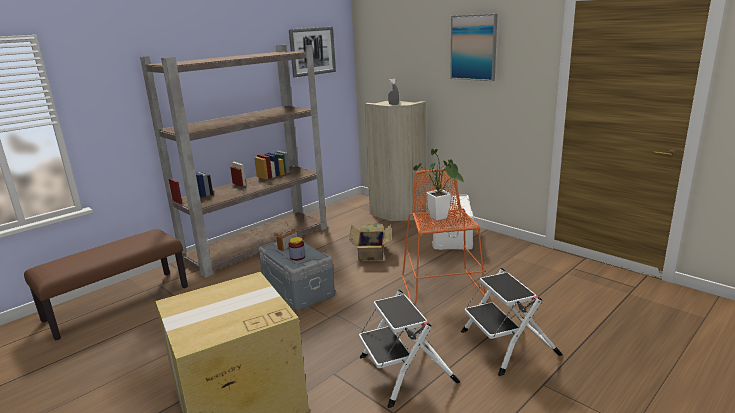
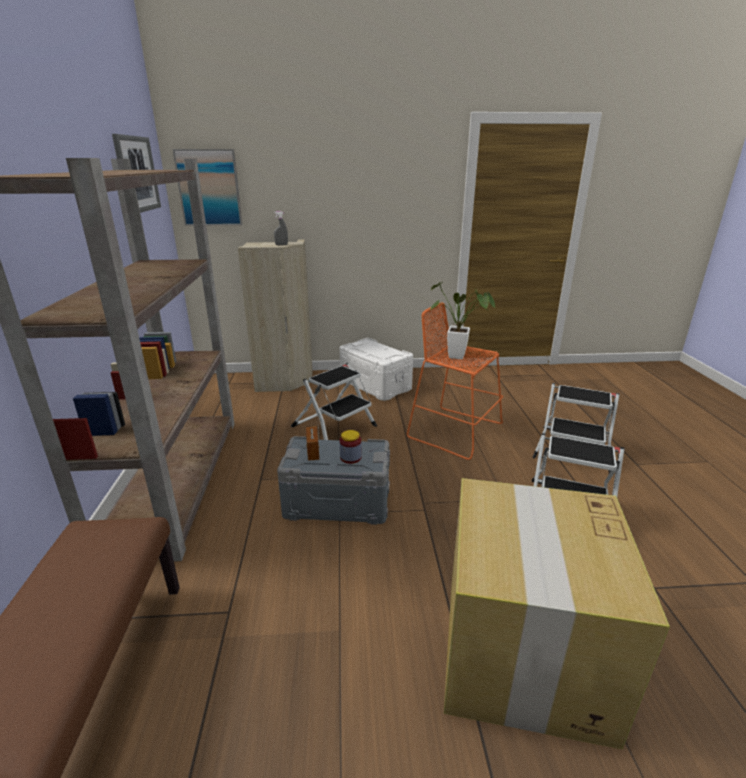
camera: 50 degrees left, 5 degrees up
cardboard box [349,224,391,261] -> step ladder [291,363,377,440]
picture [450,14,497,81] -> picture moved to [173,149,243,226]

